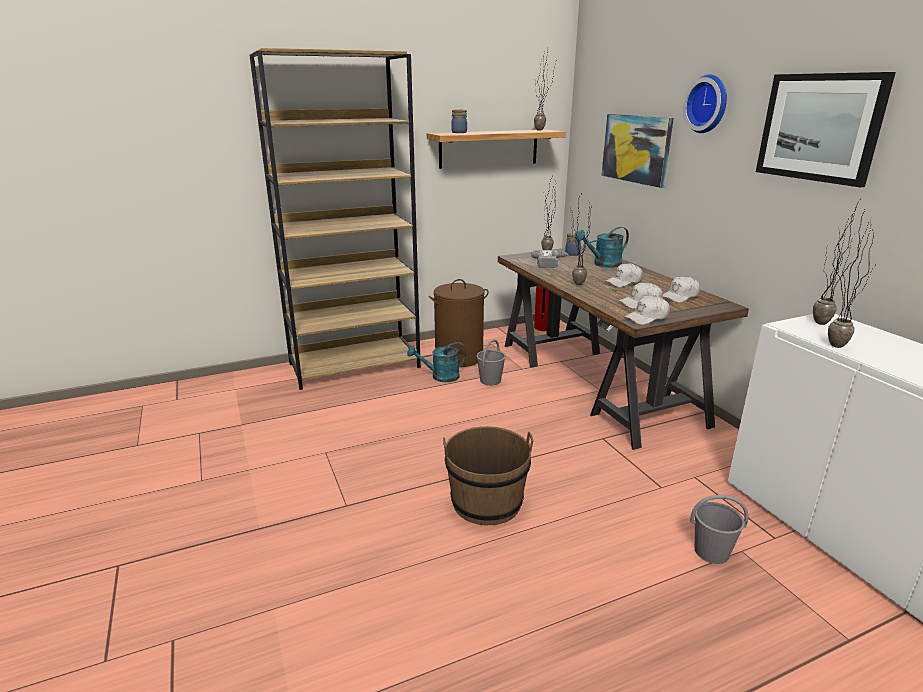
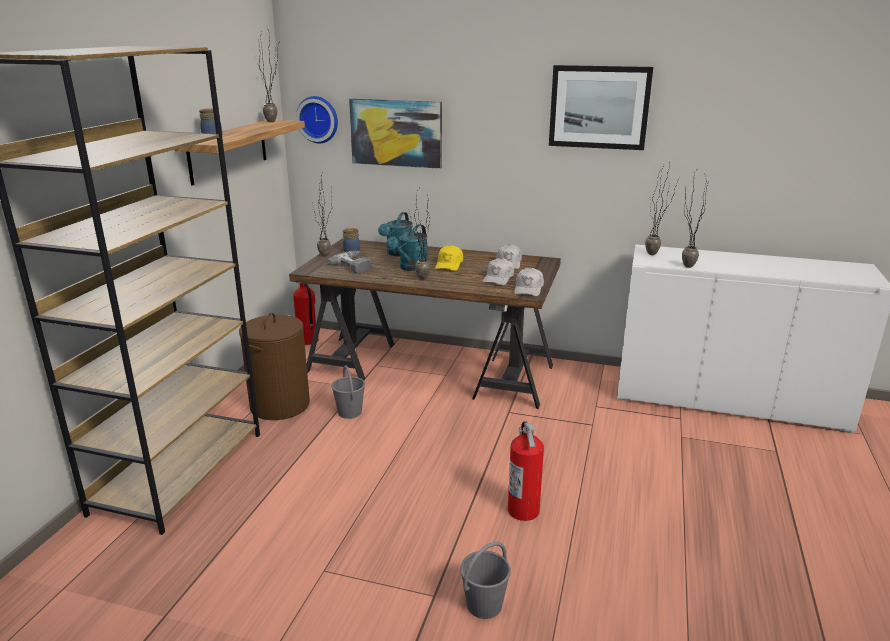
camera: 50 degrees left, 0 degrees up
turquoise watering can [407,342,466,382] -> turquoise watering can moved to [386,224,428,271]
brown bucket [443,426,533,525] -> fire extinguisher [508,421,544,521]
white cap [605,263,643,287] -> yellow cap [435,245,463,271]
wall clock [683,74,727,133] -> wall clock moved to [296,96,338,143]
grey bucket [690,495,749,564] -> grey bucket moved to [460,542,511,619]

